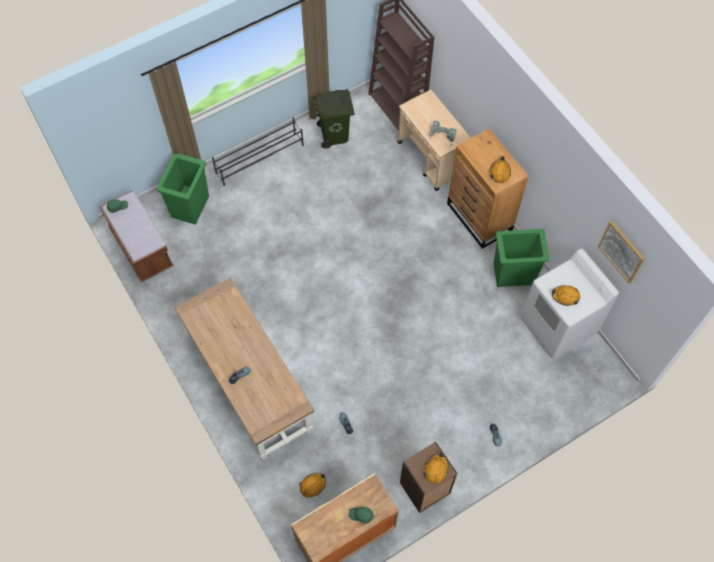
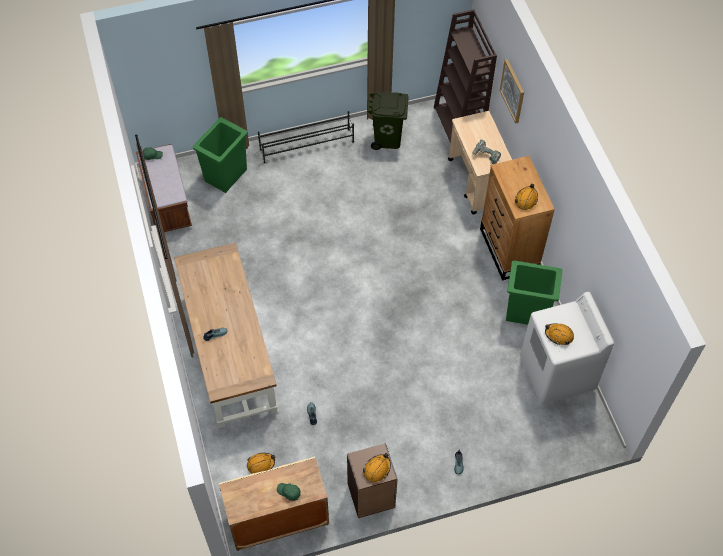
camera: 15 degrees right, 5 degrees down
picture [598,221,645,283] -> picture moved to [500,59,524,124]

